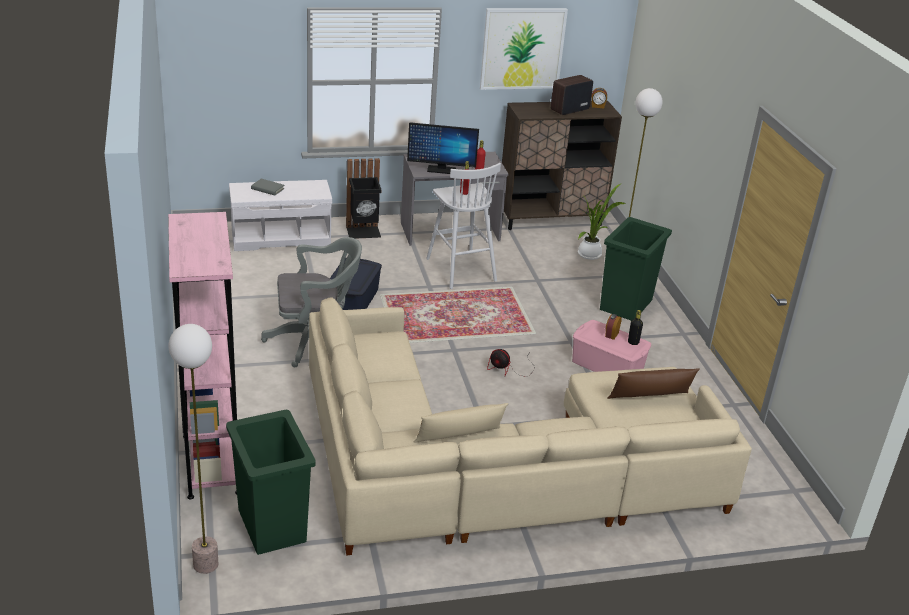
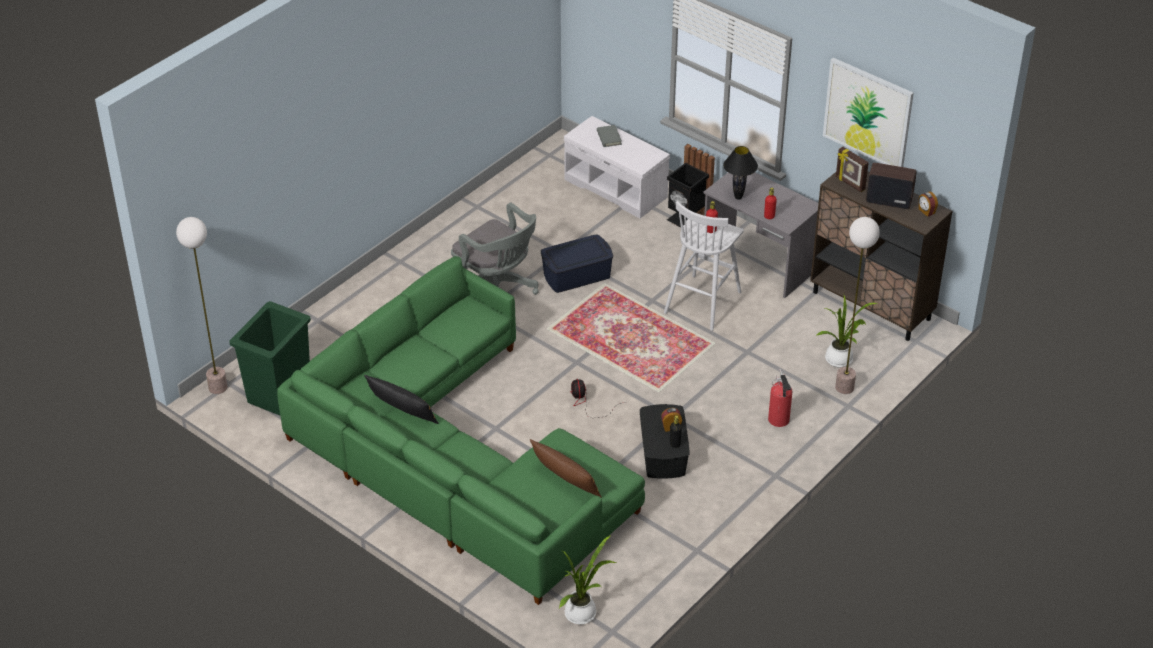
camera: 55 degrees right, 10 degrees up
pink bookcase [168,212,237,499] -> none
beige sofa [309,297,752,556] -> green sofa [277,256,645,605]
monitor [407,122,479,174] -> black table lamp [723,146,758,200]
beige pillow [414,403,508,443] -> black pillow [364,375,439,424]
pink storage box [572,320,651,372] -> black storage box [640,404,690,479]
green trash can [600,217,672,321] -> fire extinguisher [768,369,792,427]
none -> potted plant [559,535,617,625]
none -> picture frame [836,147,869,192]

